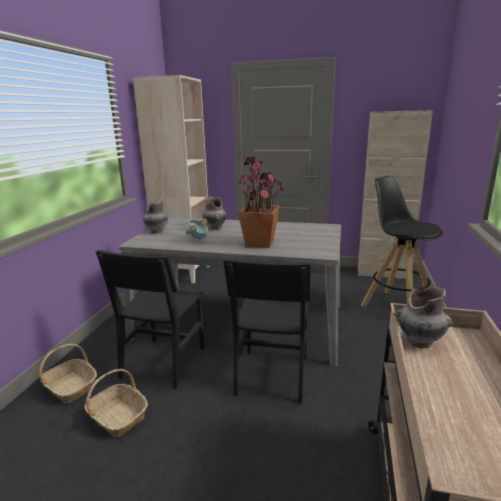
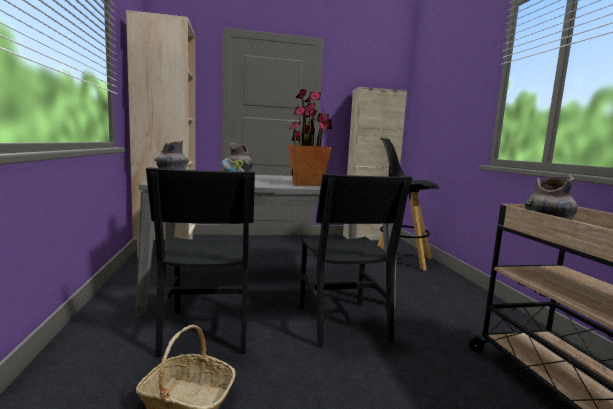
camera: 25 degrees left, 10 degrees down
basket [39,344,97,403] -> none

